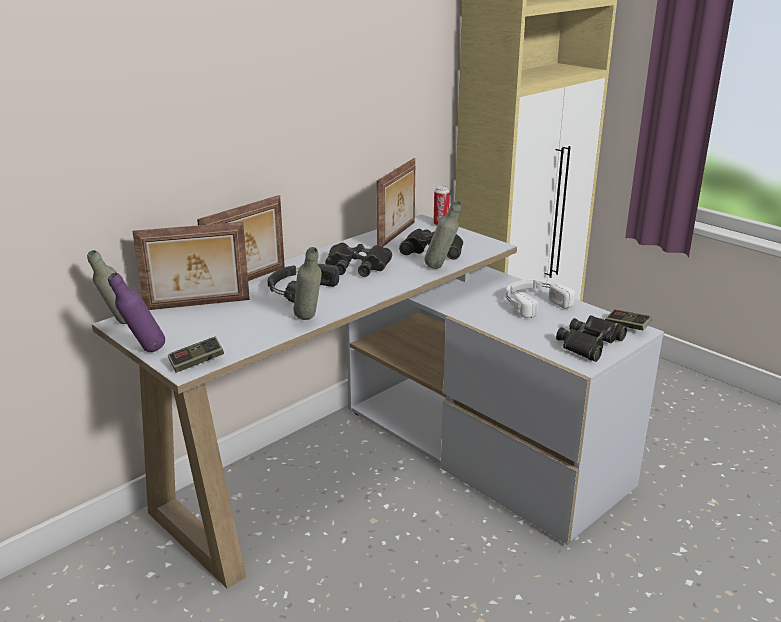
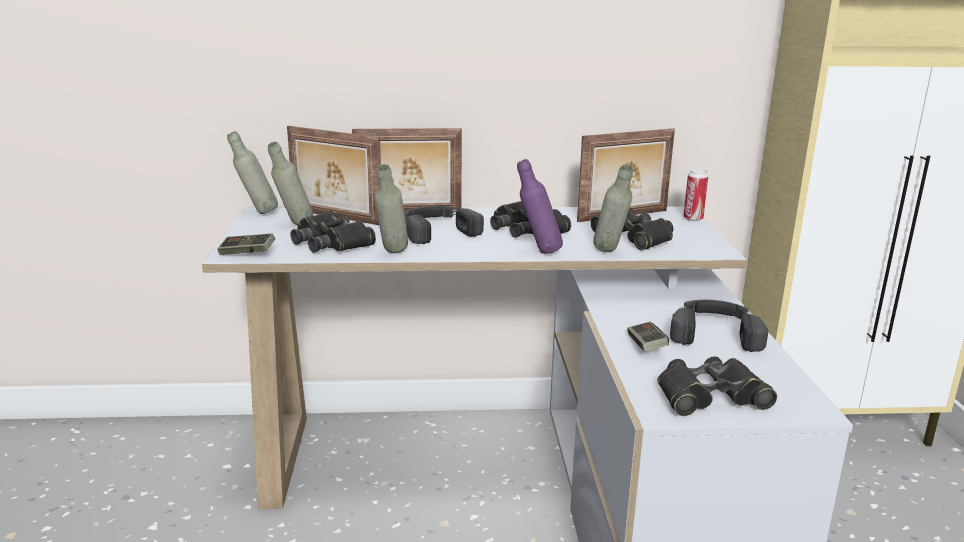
camera: 40 degrees right, 5 degrees down
purple bottle [108,273,165,352] -> purple bottle moved to [517,159,563,254]
white headphones [506,279,575,318] -> black headphones [670,300,768,352]
game controller [605,309,652,330] -> game controller moved to [627,322,669,351]
none -> grey bottle [268,142,313,225]
none -> black binoculars [290,211,376,253]

